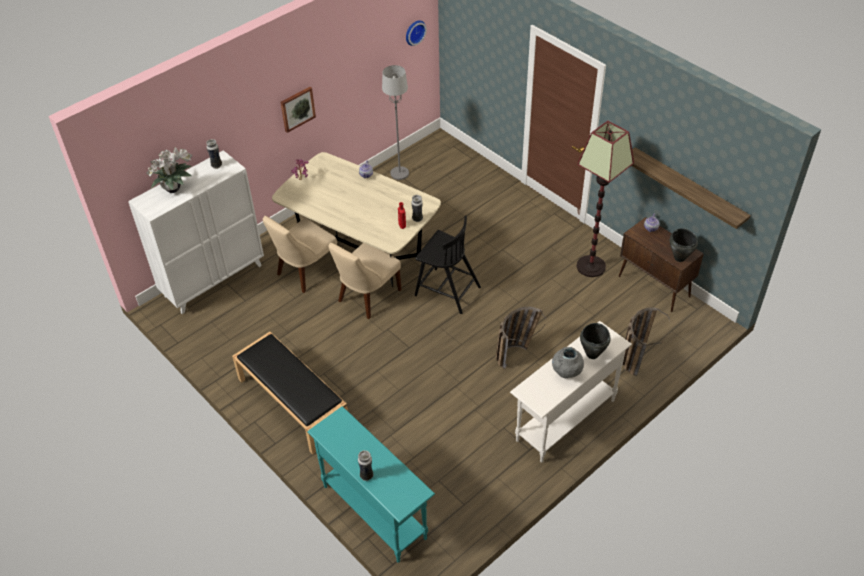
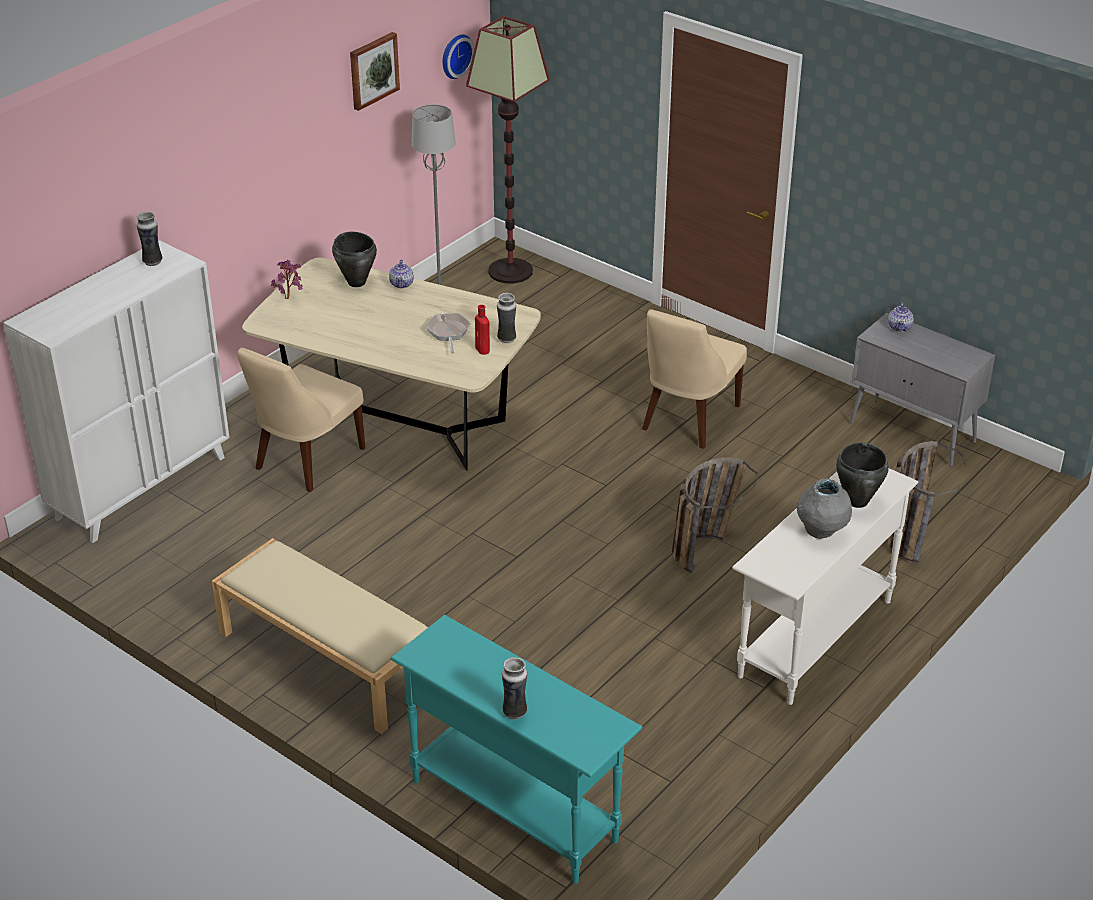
camera: 10 degrees left, 10 degrees down
potted plant [146,148,193,193] -> none
black bench [232,332,348,454] -> beige bench [212,538,428,734]
picture [281,87,316,133] -> picture moved to [350,32,400,111]
beige chair [329,243,401,319] -> beige chair moved to [642,309,747,449]
black chair [415,216,481,314] -> none
floor lamp [577,121,634,277] -> floor lamp moved to [466,16,550,283]
brown cabinet [619,217,704,312] -> grey cabinet [850,313,995,467]
shelf [631,147,751,229] -> none
black cooking pot [670,228,698,262] -> black cooking pot moved to [332,232,377,287]
none -> frying pan [425,313,471,354]

